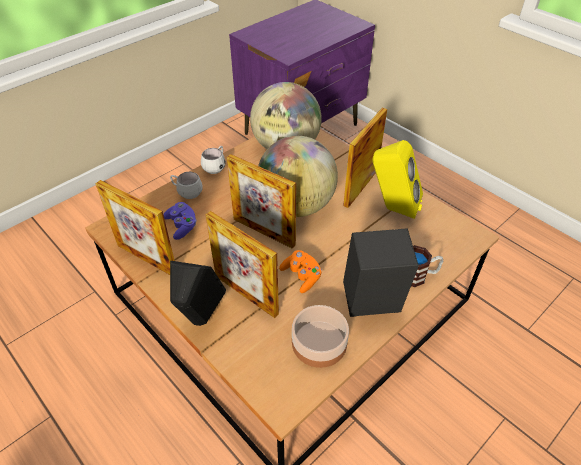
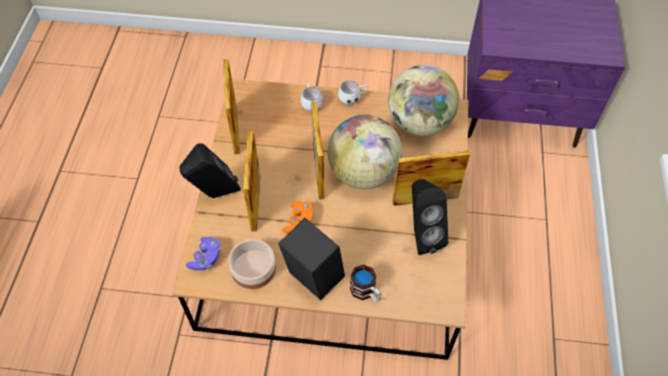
camera: 50 degrees right, 10 degrees up
purple game controller [163,202,197,240] -> purple game controller moved to [186,237,221,270]
yellow speaker [372,140,423,219] -> black speaker [412,179,448,255]

